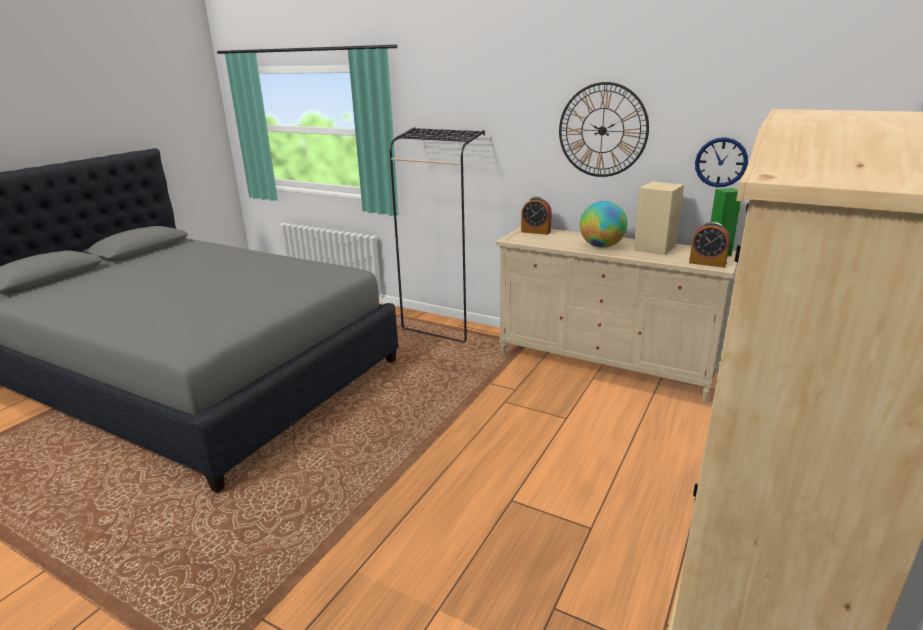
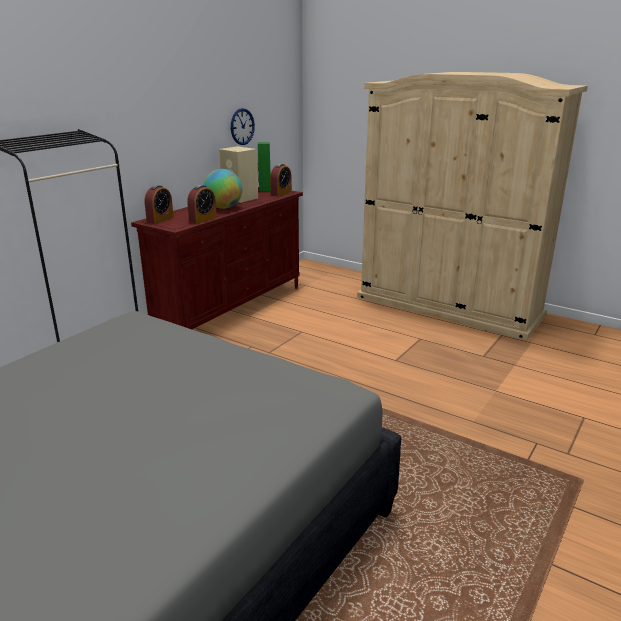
camera: 85 degrees left, 0 degrees up
beige dresser [496,226,738,403] -> red dresser [131,187,303,329]
wall clock [559,82,649,177] -> none
none -> alarm clock [187,185,217,224]

